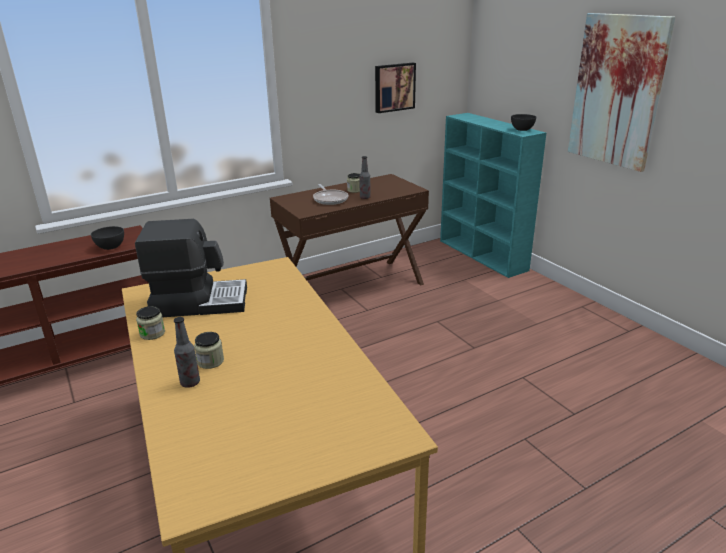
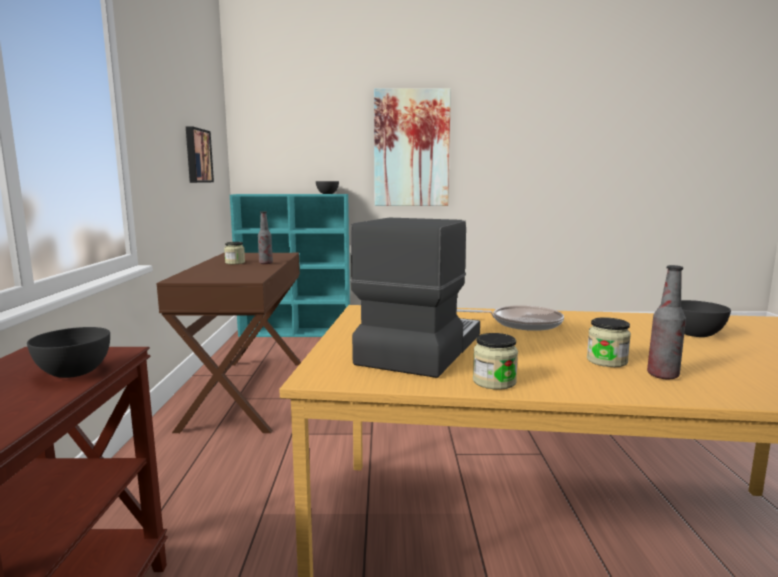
camera: 60 degrees left, 15 degrees down
frying pan [313,184,348,205] -> frying pan moved to [457,305,564,331]
none -> grey bowl [681,300,731,337]

